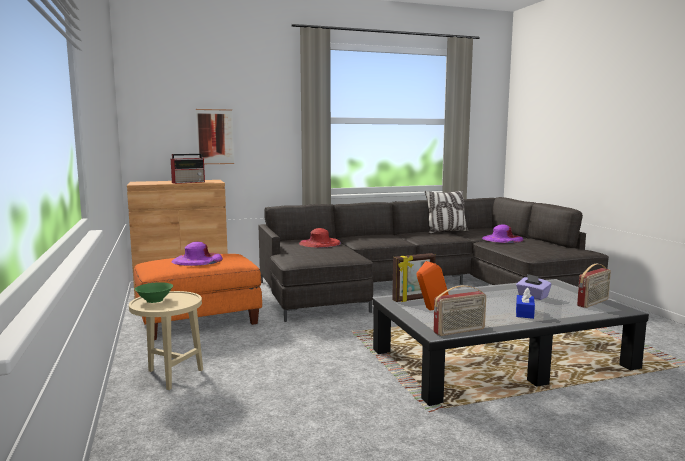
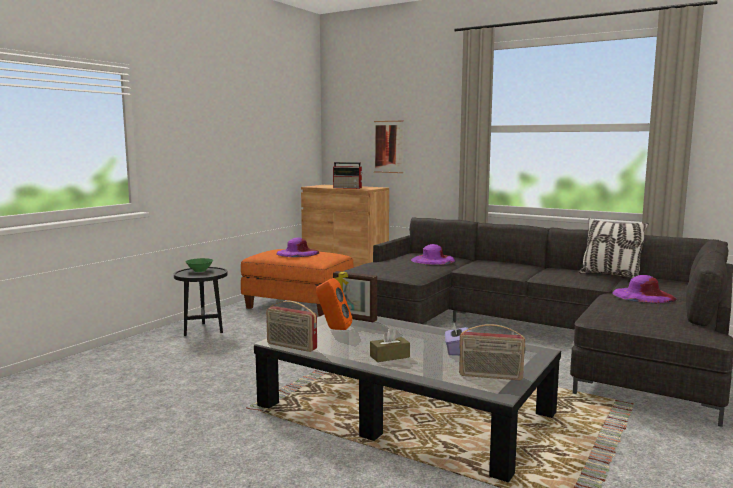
camera: 50 degrees right, 0 degrees up
beige side table [129,291,203,390] -> black side table [174,267,228,336]
red hat [299,228,341,247] -> purple hat [411,244,455,265]
blue tissue box [516,287,535,319] -> brown tissue box [370,328,410,362]

